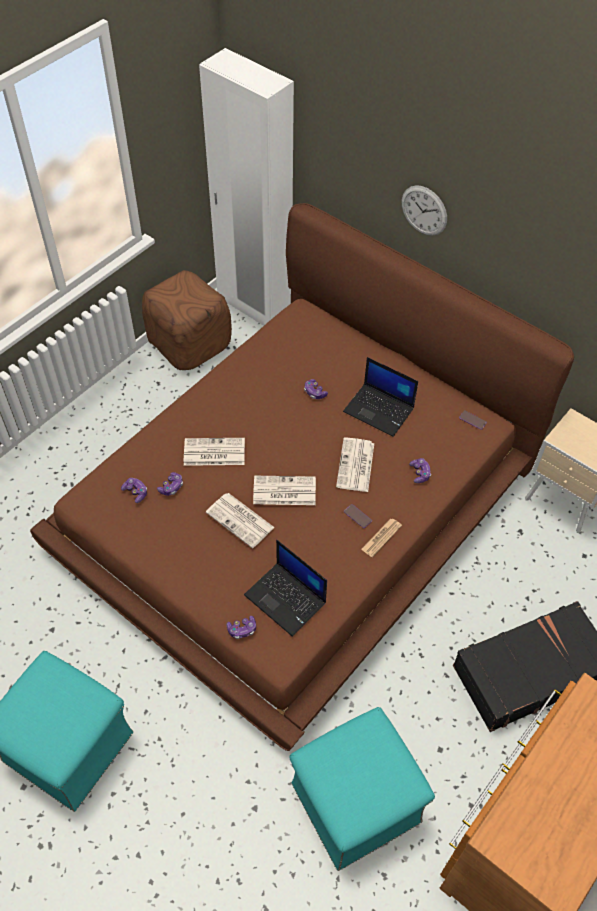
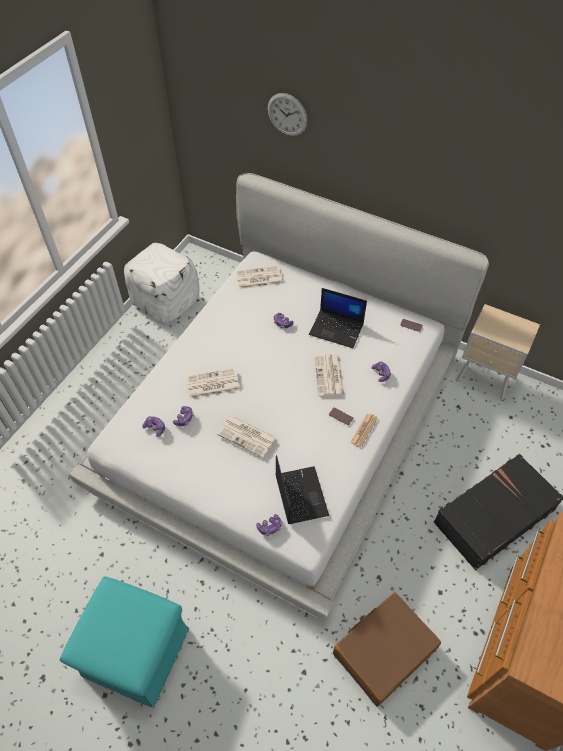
camera: 10 degrees left, 0 degrees up
brown bed [30,203,574,751] -> white bed [68,173,489,620]
brown ottoman [142,270,232,370] -> white ottoman [124,243,200,323]
white wardrobe [199,48,294,326] -> none
laptop [244,540,327,637] -> laptop turned 135 degrees counterclockwise [275,455,329,524]
newspaper [253,476,316,505] -> newspaper moved to [236,266,283,289]
turquoise ottoman [289,707,435,871] -> brown suitcase [333,592,441,707]
wall clock [402,185,447,236] -> wall clock moved to [268,93,307,136]

